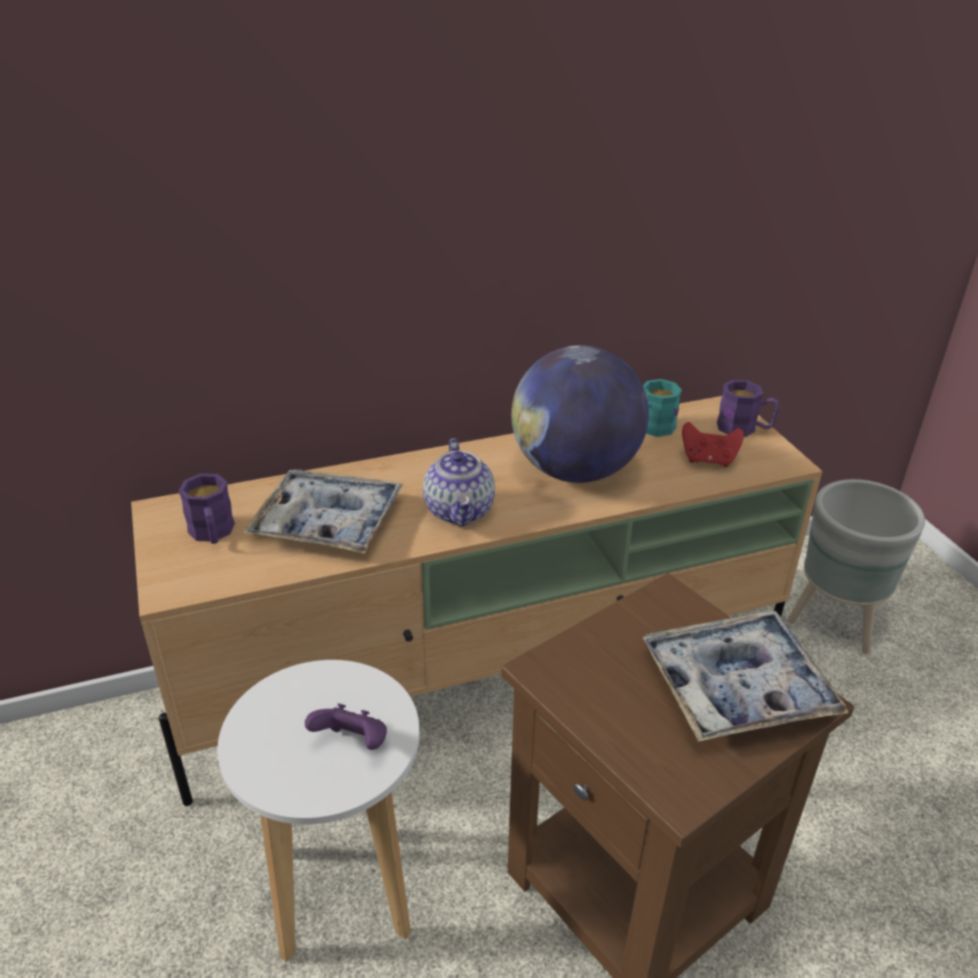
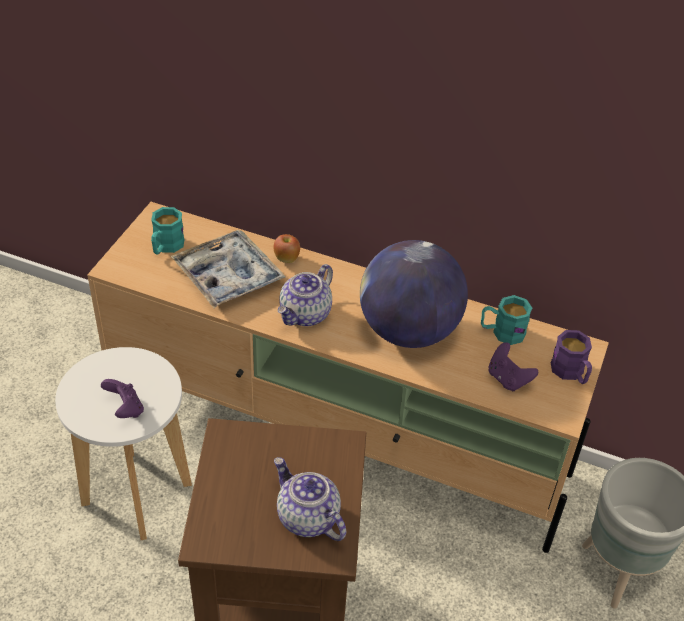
camera: 40 degrees right, 10 degrees up
purple mug [179,474,235,544] -> turquoise mug [151,207,184,255]
tray [642,611,849,741] -> teapot [274,457,346,541]
red game controller [682,422,744,467] -> purple game controller [489,342,538,391]
none -> apple [274,234,300,263]

